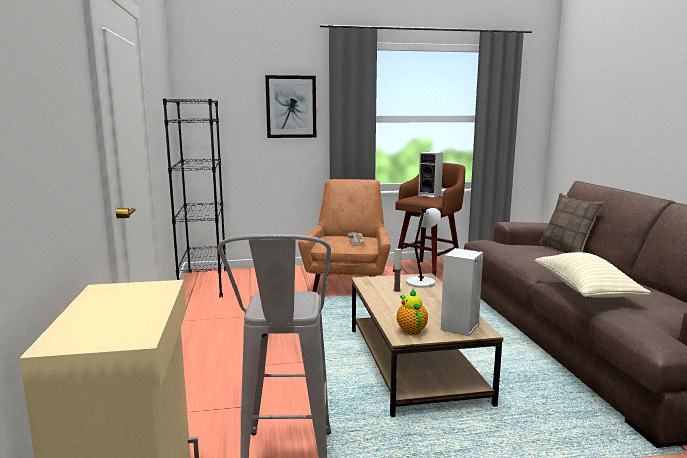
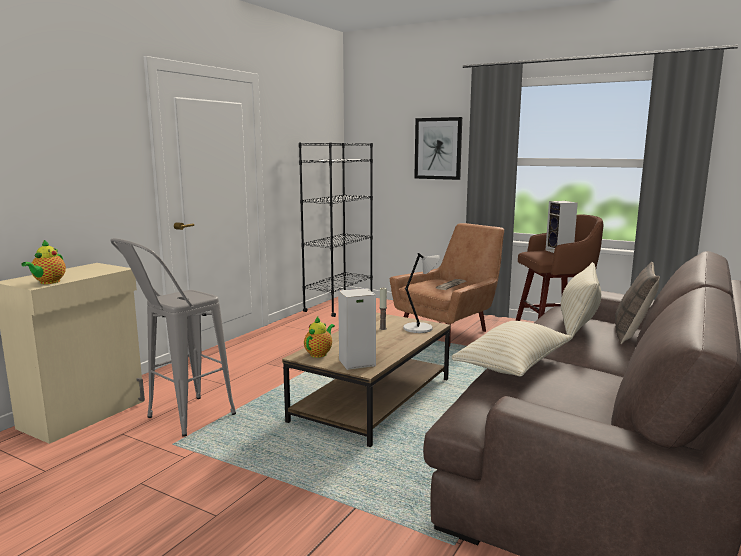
camera: 40 degrees right, 0 degrees up
none -> teapot [22,240,66,284]
none -> beige pillow [561,262,601,340]

